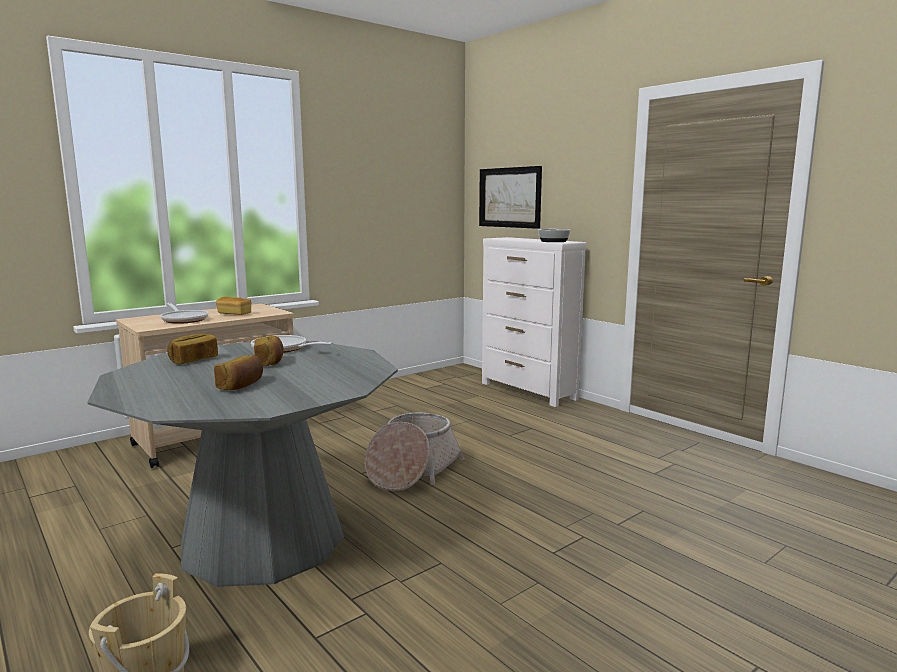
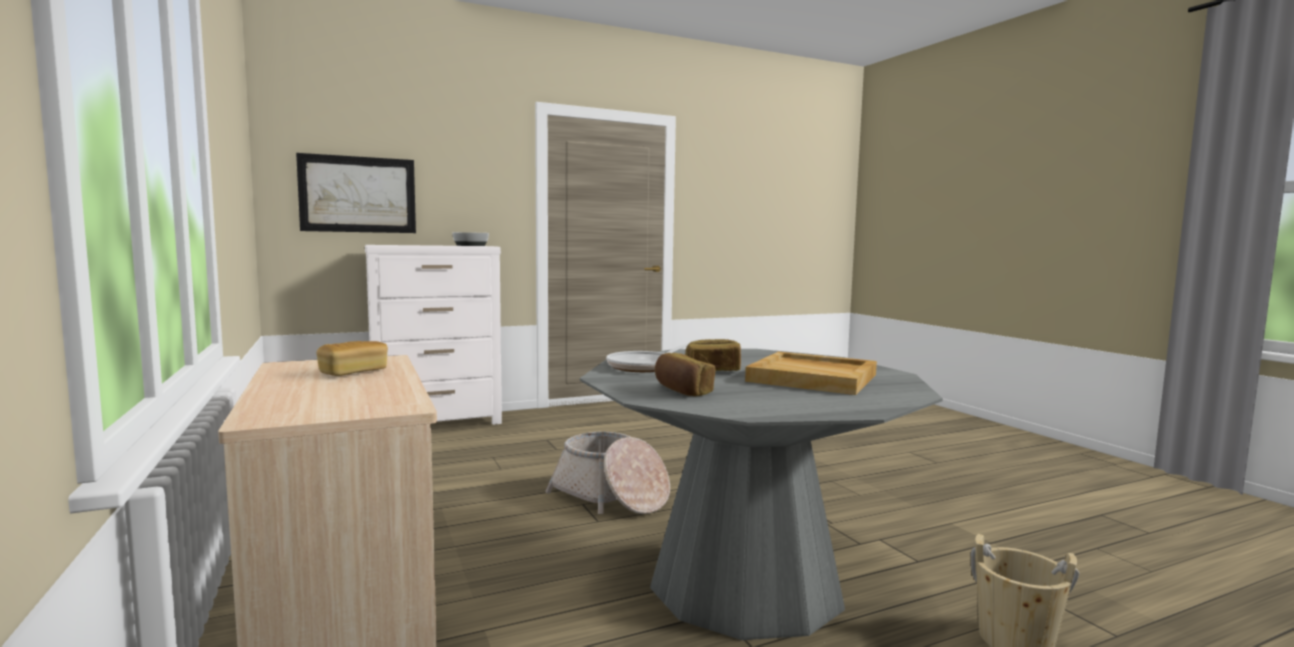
camera: 75 degrees left, 5 degrees down
frying pan [161,303,208,324] -> none
bread [214,355,263,390] -> beige tray [745,352,877,395]

